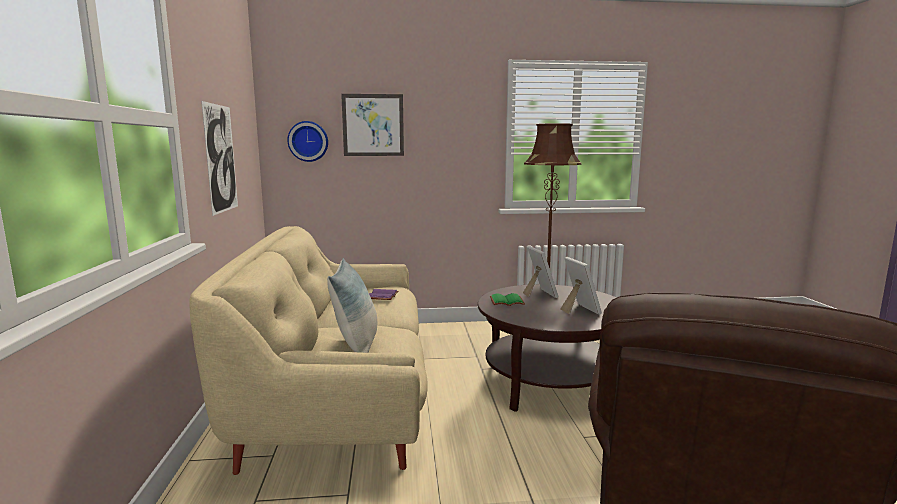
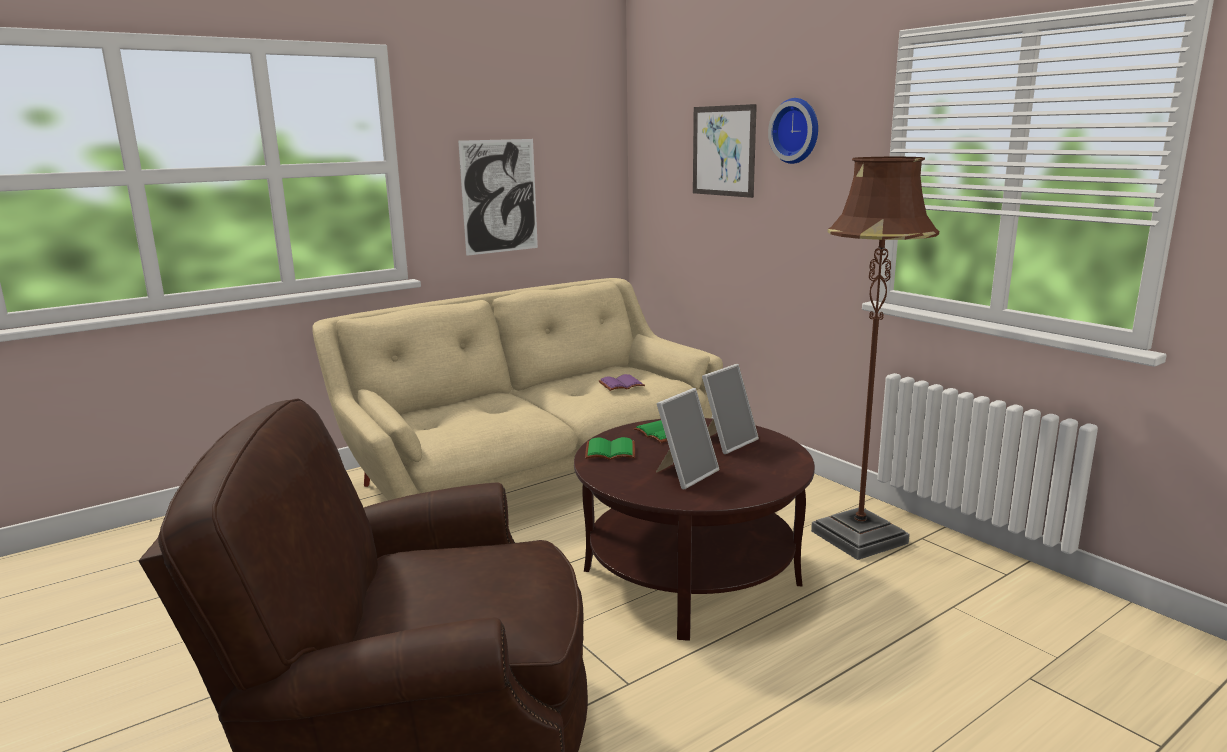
camera: 60 degrees right, 5 degrees up
wall clock [287,121,328,162] -> wall clock moved to [768,98,818,164]
pillow [327,258,377,353] -> none
none -> green book [585,437,635,460]

